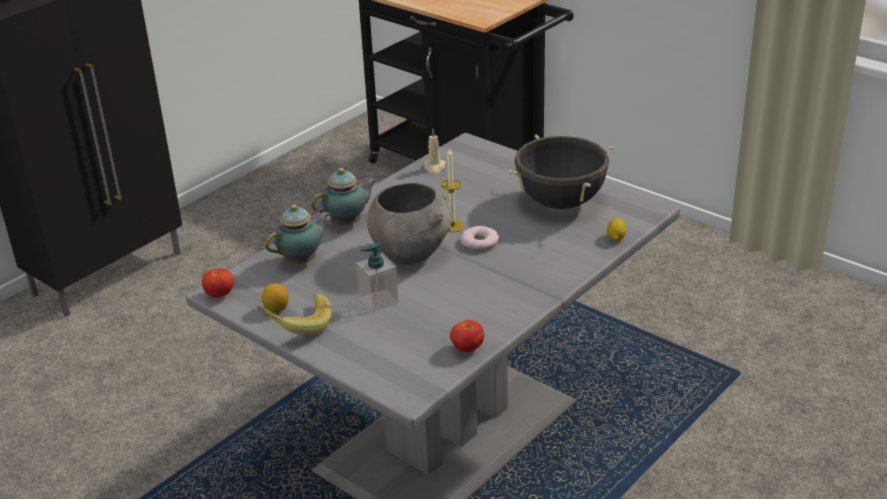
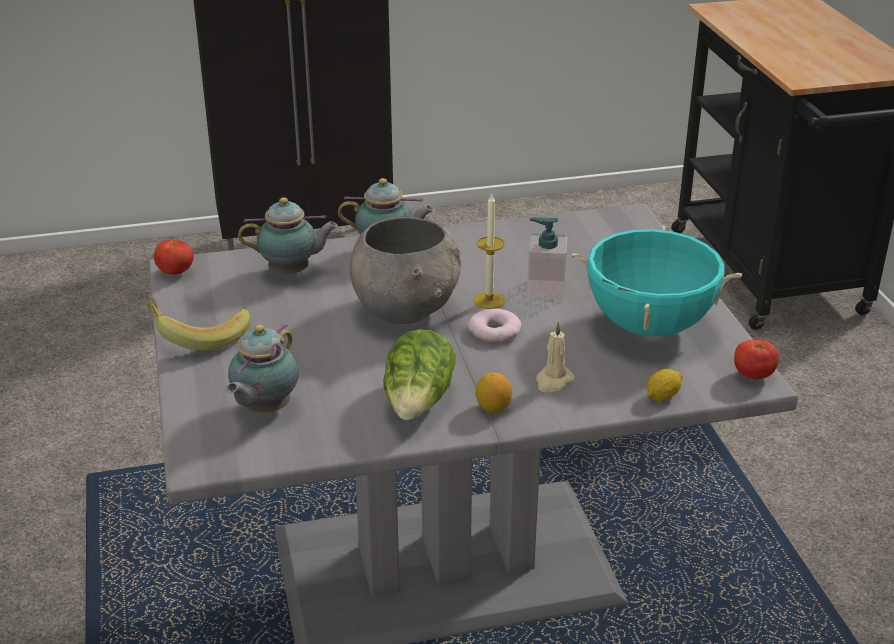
camera: 35 degrees right, 0 degrees up
lemon [262,284,289,312] -> lemon moved to [475,373,512,413]
soap dispenser [356,242,399,312] -> soap dispenser moved to [527,217,567,300]
beige candle [424,129,446,174] -> beige candle moved to [536,322,575,393]
tomato [450,320,484,352] -> tomato moved to [734,340,779,380]
black cooking pot [509,135,614,209] -> turquoise cooking pot [572,224,742,337]
none -> teapot [226,324,299,413]
none -> lettuce [383,329,456,420]

